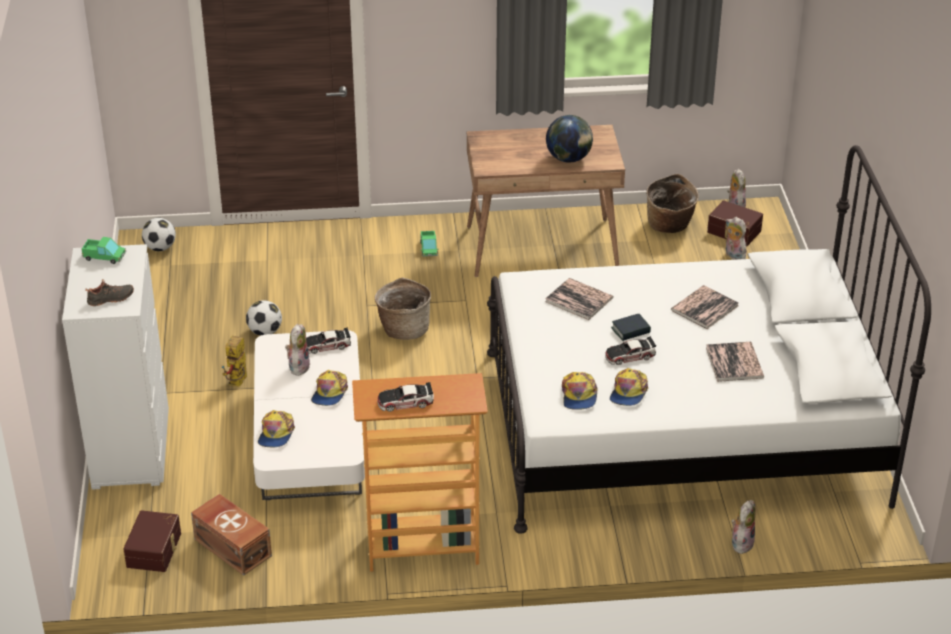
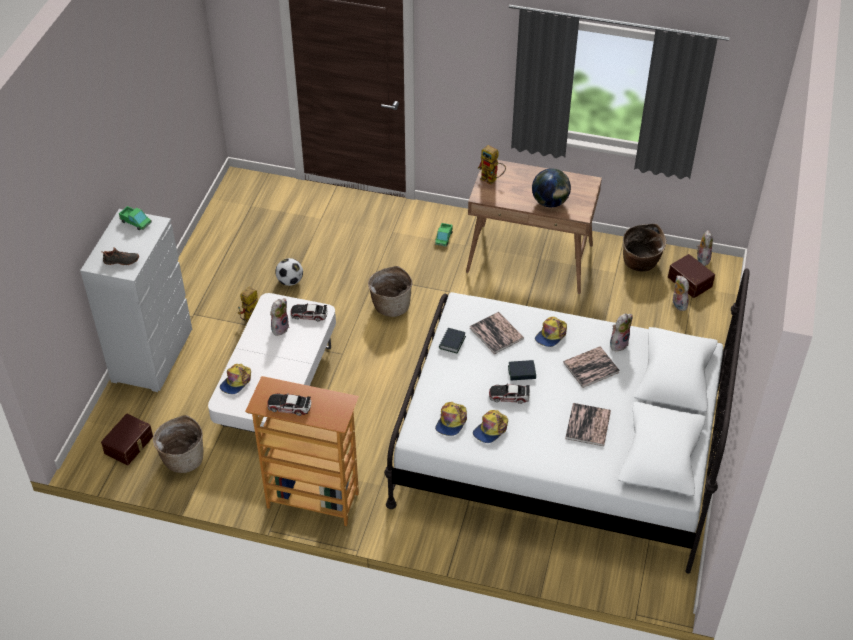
camera: 20 degrees right, 10 degrees up
football [142,218,176,251] -> none
brown storage box [191,494,272,576] -> basket [153,415,203,473]
cap [311,370,348,406] -> cap moved to [535,317,567,347]
plush toy [731,500,755,554] -> plush toy moved to [610,314,632,351]
none -> book [439,328,466,353]
none -> toy robot [478,145,506,184]

